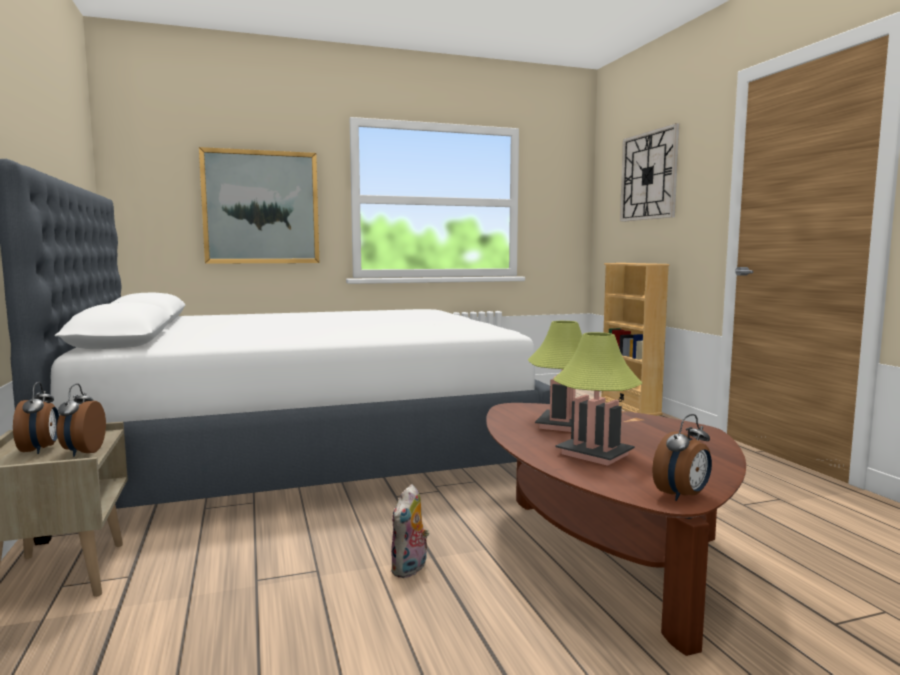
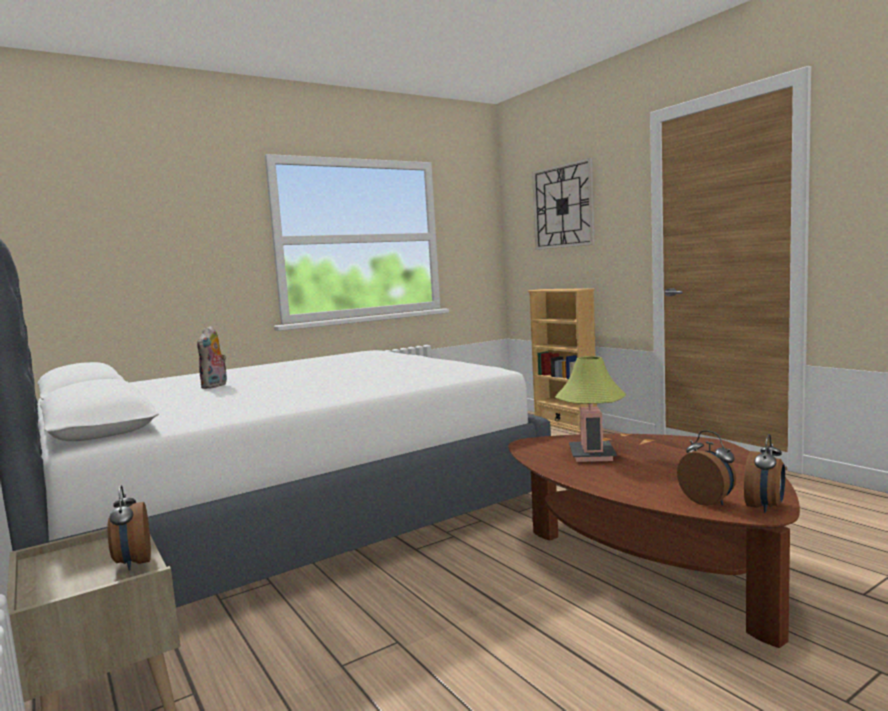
camera: 15 degrees left, 0 degrees up
alarm clock [13,382,59,454] -> alarm clock moved to [677,430,736,506]
picture [199,147,319,264] -> none
plush toy [390,484,429,578] -> plush toy moved to [197,326,227,389]
table lamp [553,332,642,466] -> none

